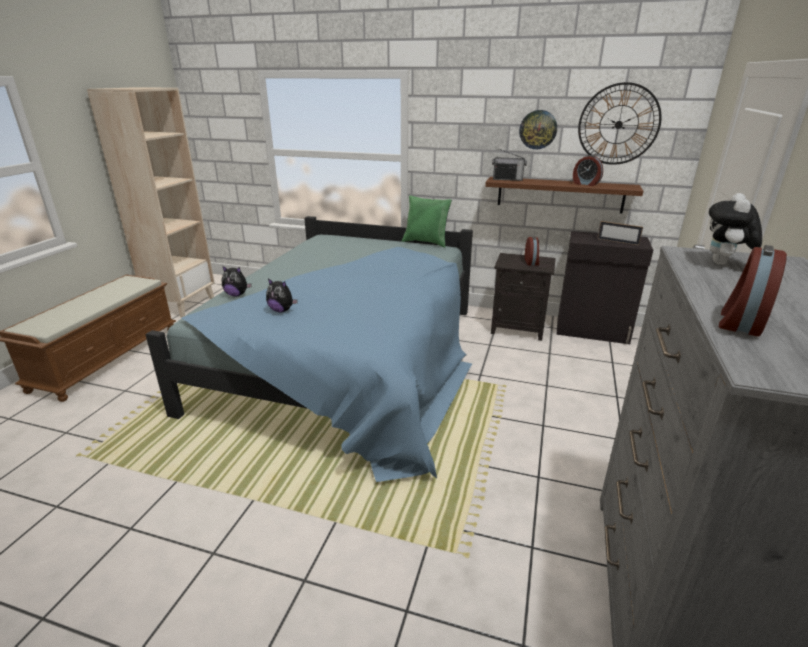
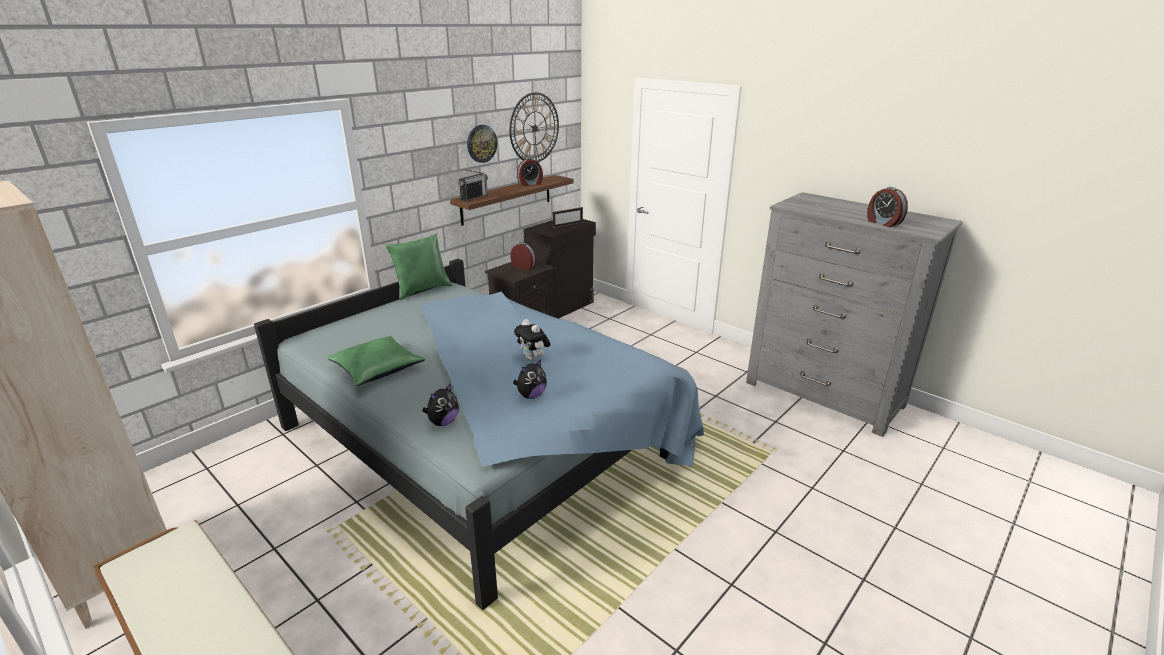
camera: 65 degrees left, 0 degrees up
plush toy [709,193,762,265] -> plush toy moved to [514,319,551,361]
none -> green pillow [327,336,426,386]

